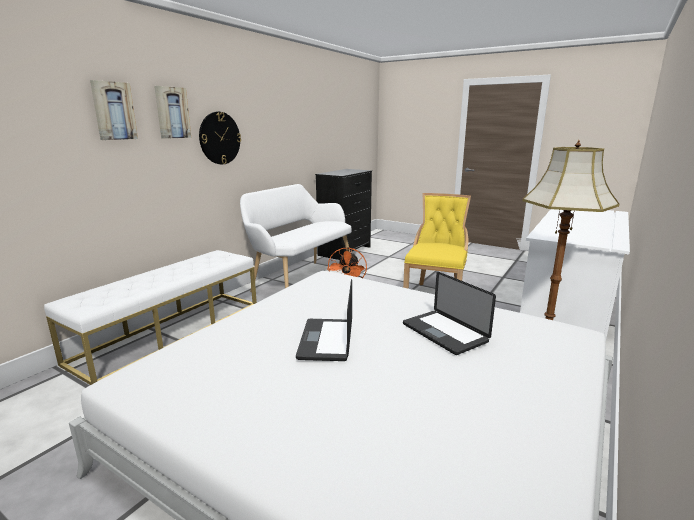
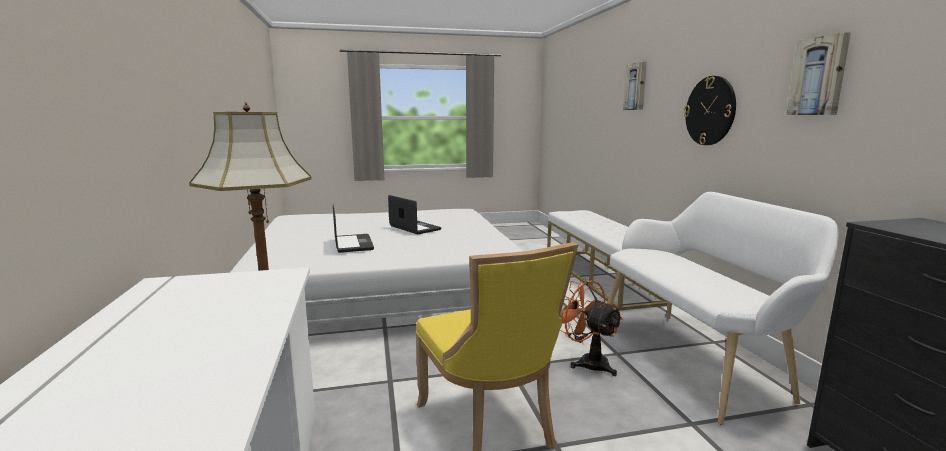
camera: 135 degrees right, 5 degrees down
picture [154,86,191,139] -> picture moved to [786,32,851,115]
laptop [403,272,496,355] -> laptop turned 60 degrees clockwise [333,205,374,253]

